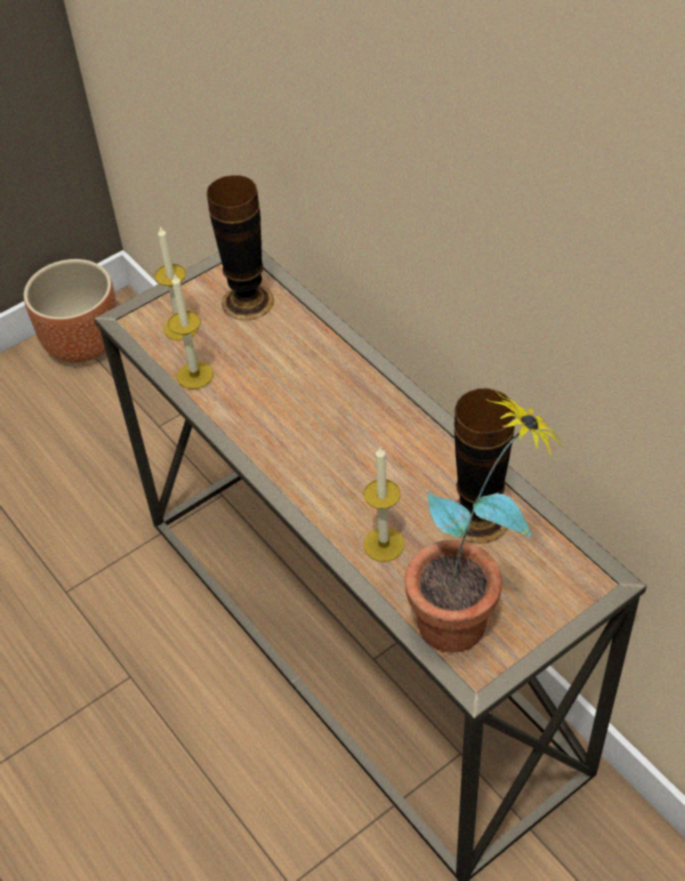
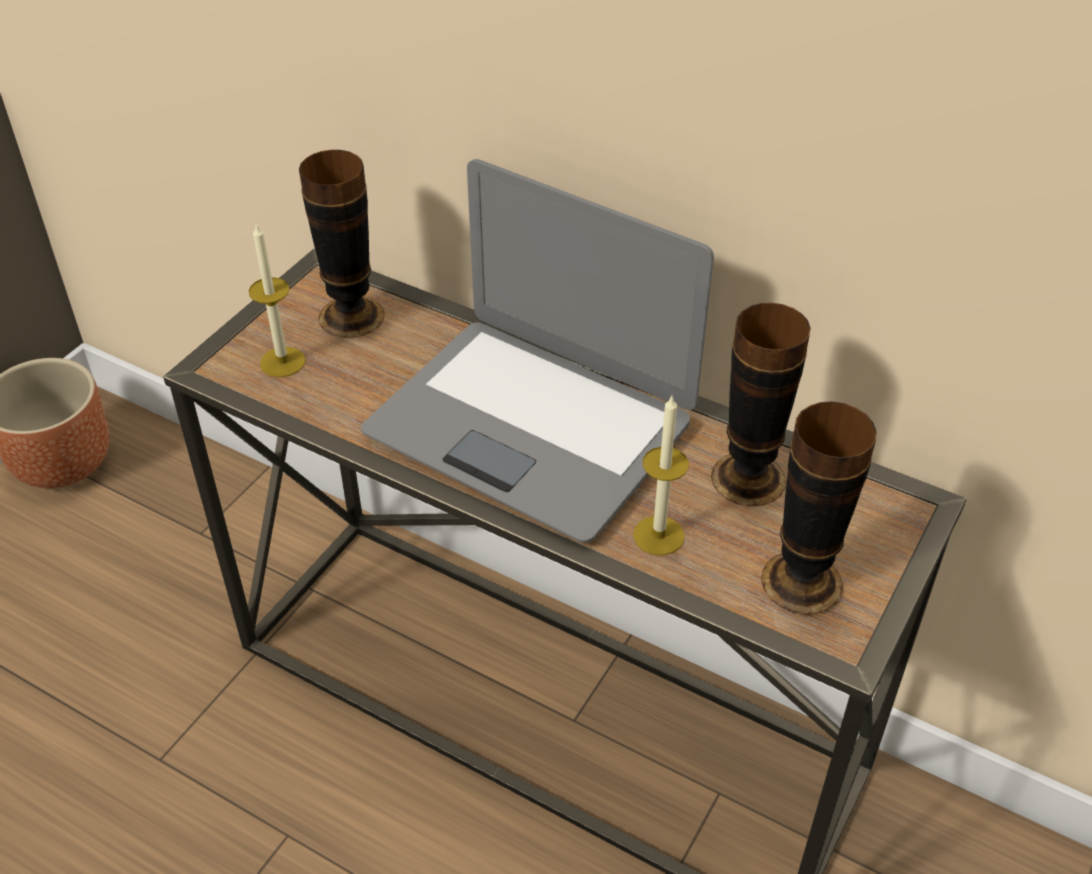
camera: 25 degrees left, 5 degrees down
candle [168,273,213,389] -> none
potted plant [405,391,565,653] -> vase [761,401,877,615]
none -> laptop [361,159,714,543]

